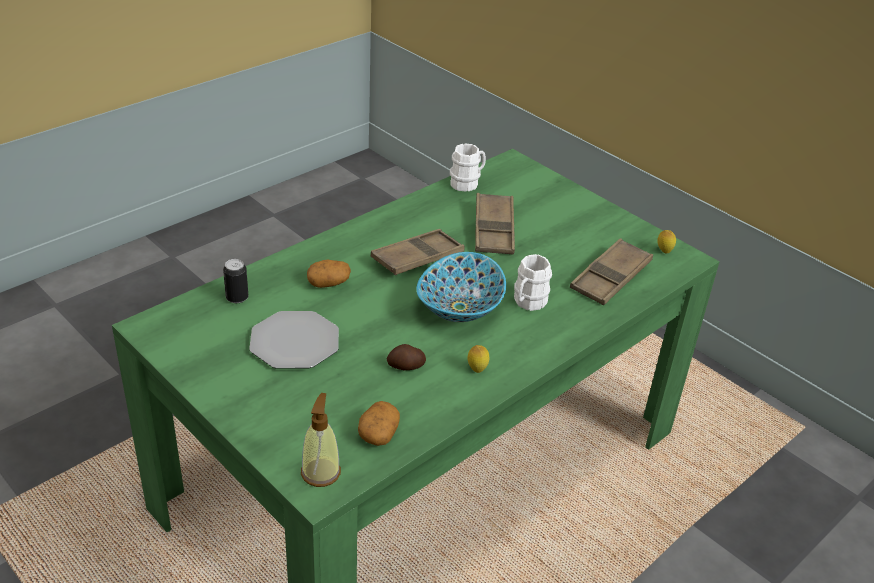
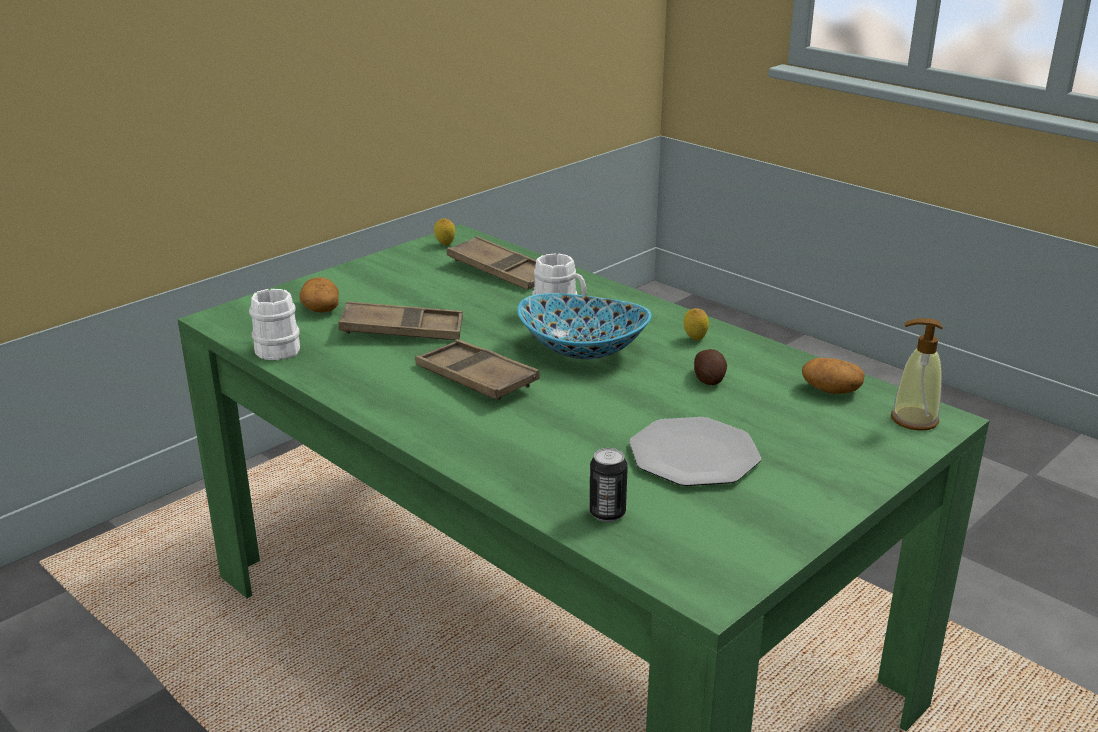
camera: 90 degrees left, 10 degrees down
potato [307,260,351,288] -> potato moved to [300,277,339,313]

